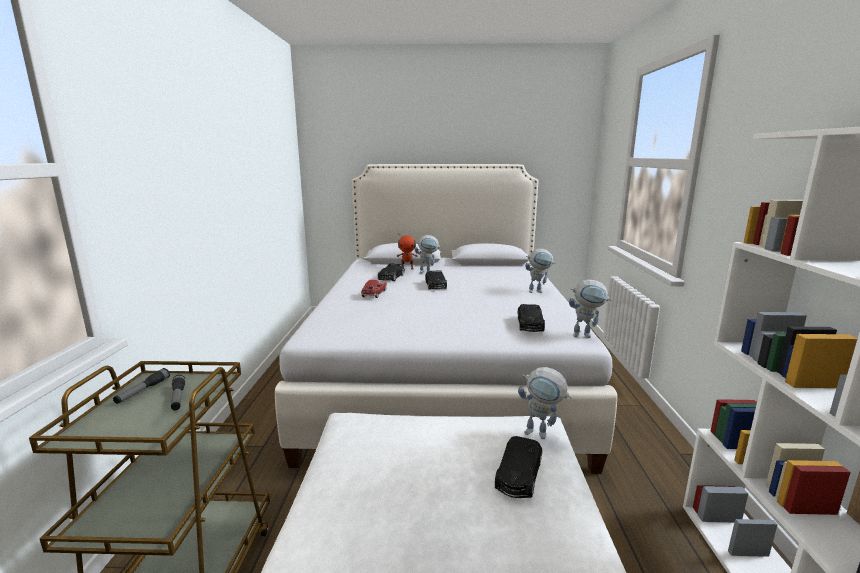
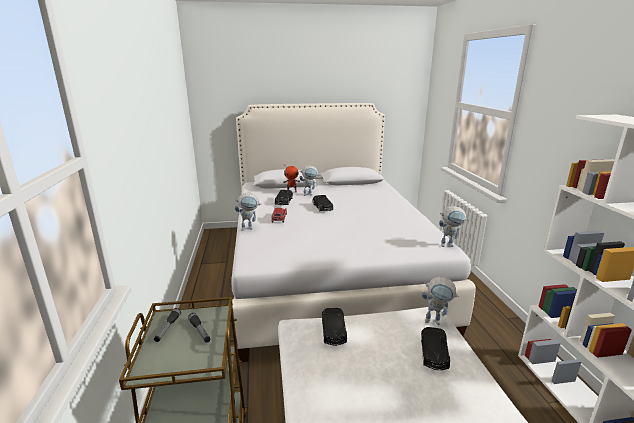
camera: 10 degrees left, 5 degrees up
black toy car [518,304,545,332] -> black toy car moved to [322,308,347,346]
toy robot [525,249,555,293] -> toy robot moved to [235,193,262,231]

